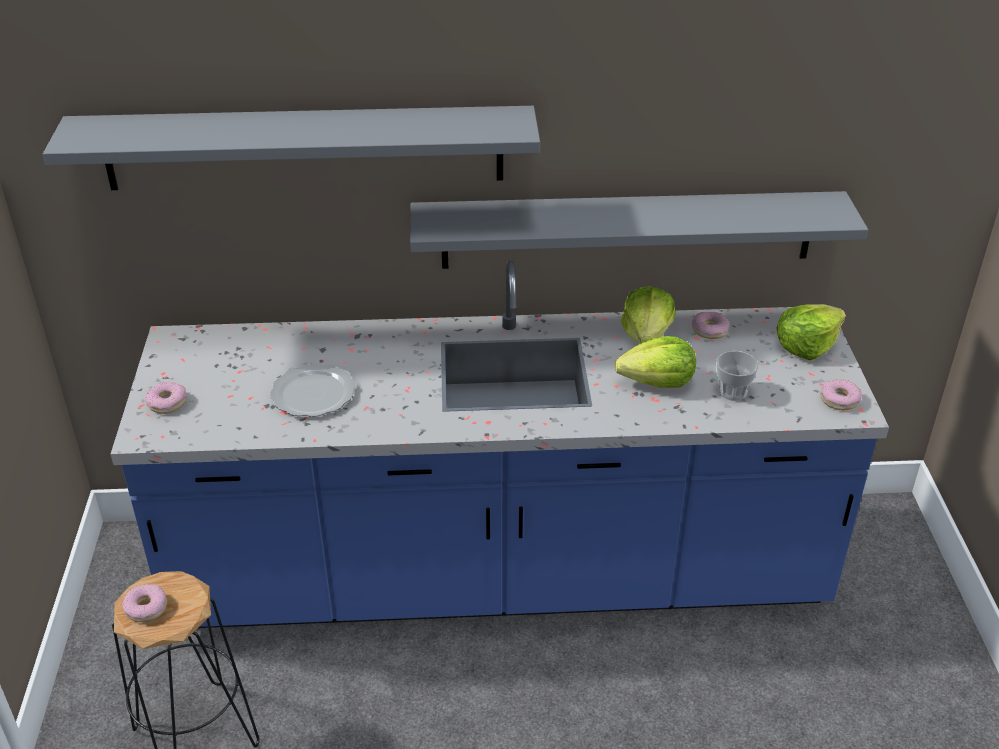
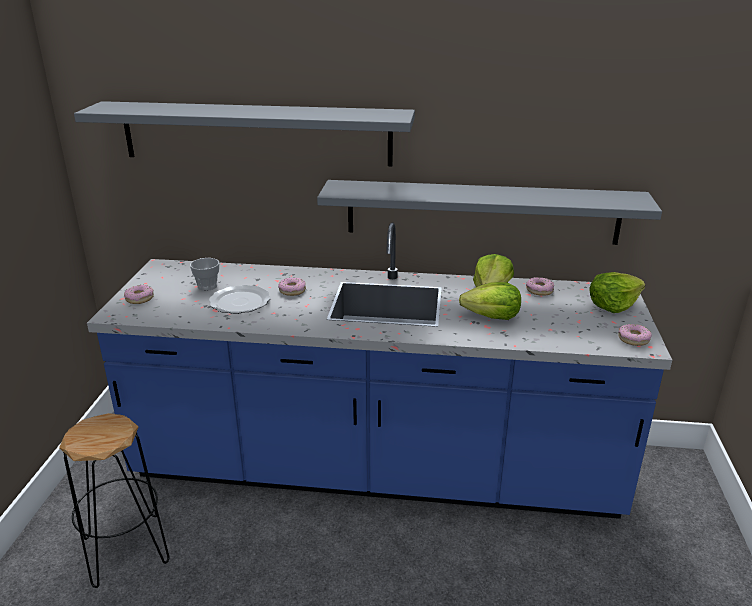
camera: 10 degrees right, 10 degrees down
donut [122,584,167,622] -> donut moved to [278,278,306,296]
cup [716,351,759,401] -> cup moved to [190,258,219,291]

